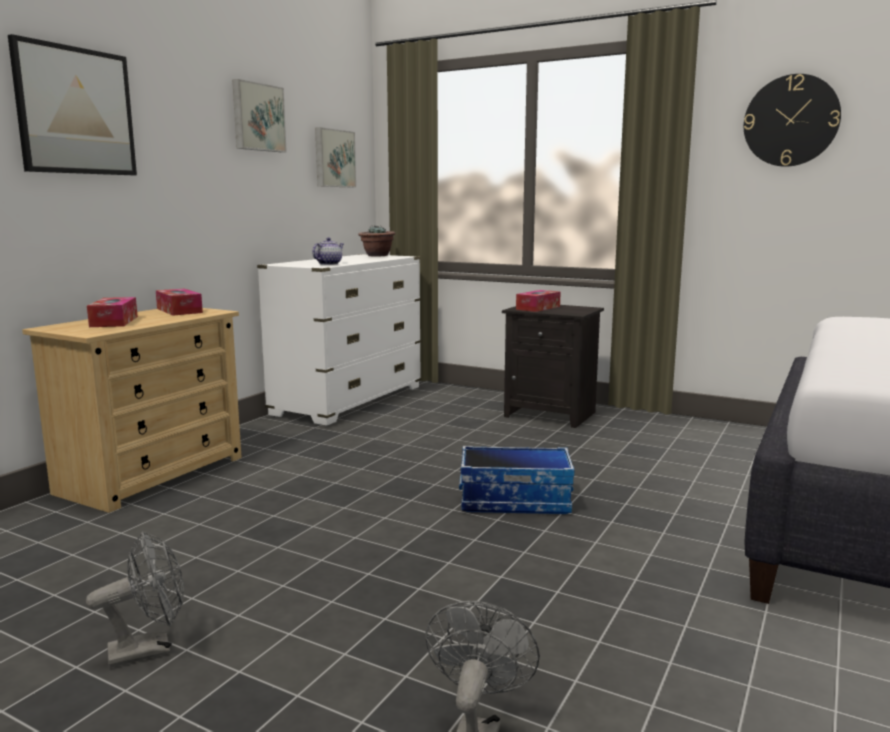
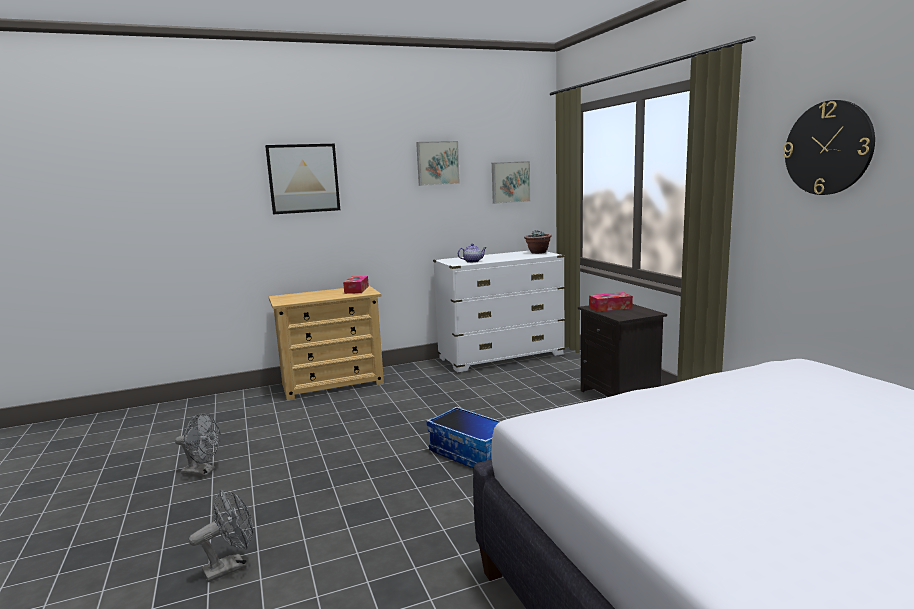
camera: 40 degrees right, 0 degrees up
tissue box [87,297,138,327] -> none

